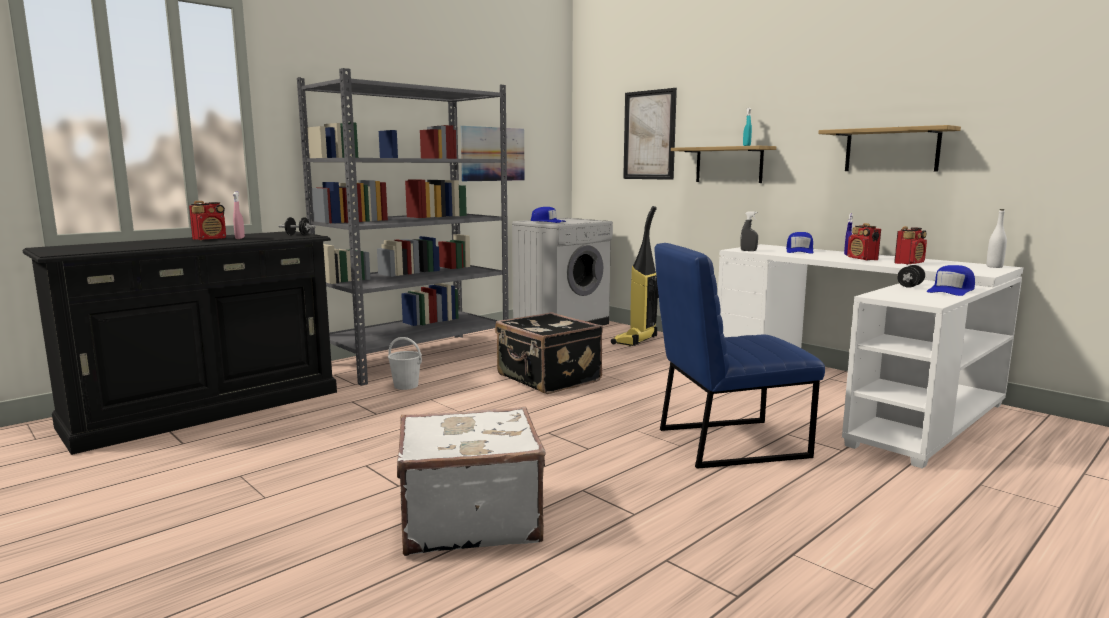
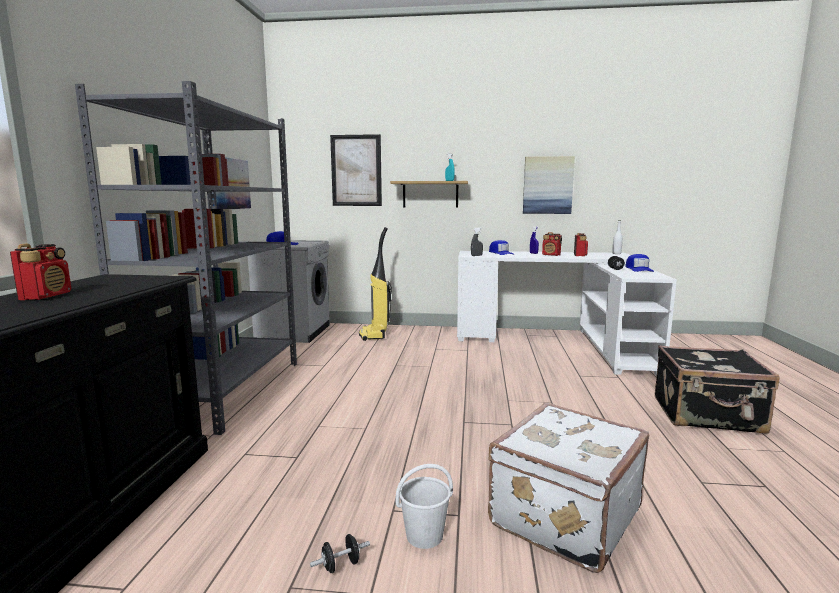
camera: 40 degrees left, 0 degrees up
pink spray bottle [233,192,245,239] -> none
black dumbbell [279,217,316,236] -> black dumbbell moved to [310,534,370,573]
white bucket [388,337,422,390] -> white bucket moved to [395,464,453,549]
black suitcase [495,312,603,394] -> black suitcase moved to [655,345,780,434]
blue chair [655,243,825,469] -> none
shelf [818,125,961,172] -> picture [523,156,575,214]

